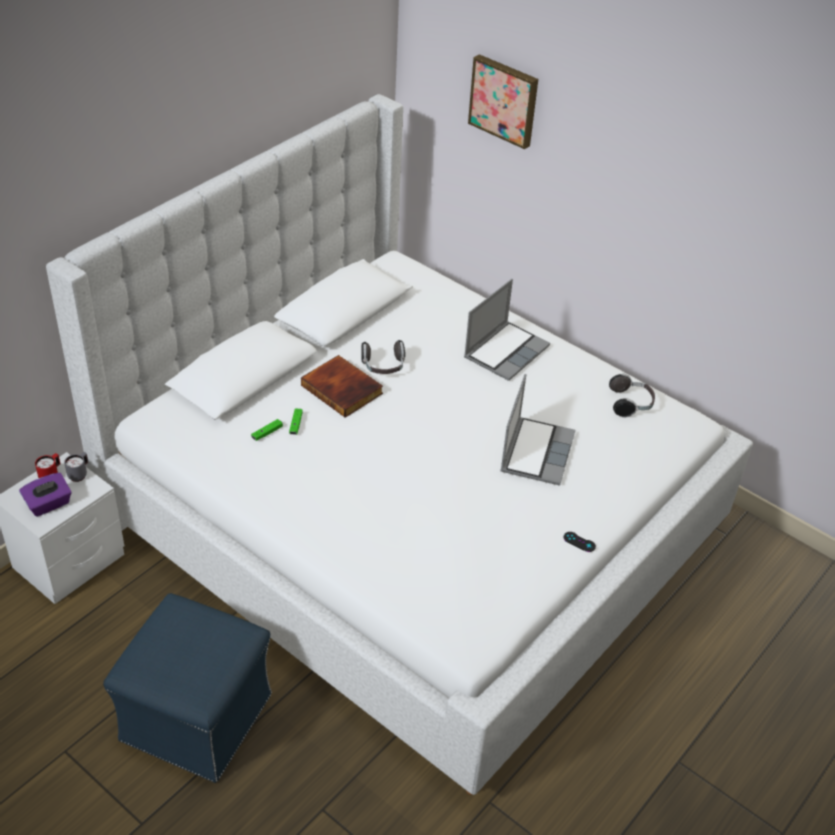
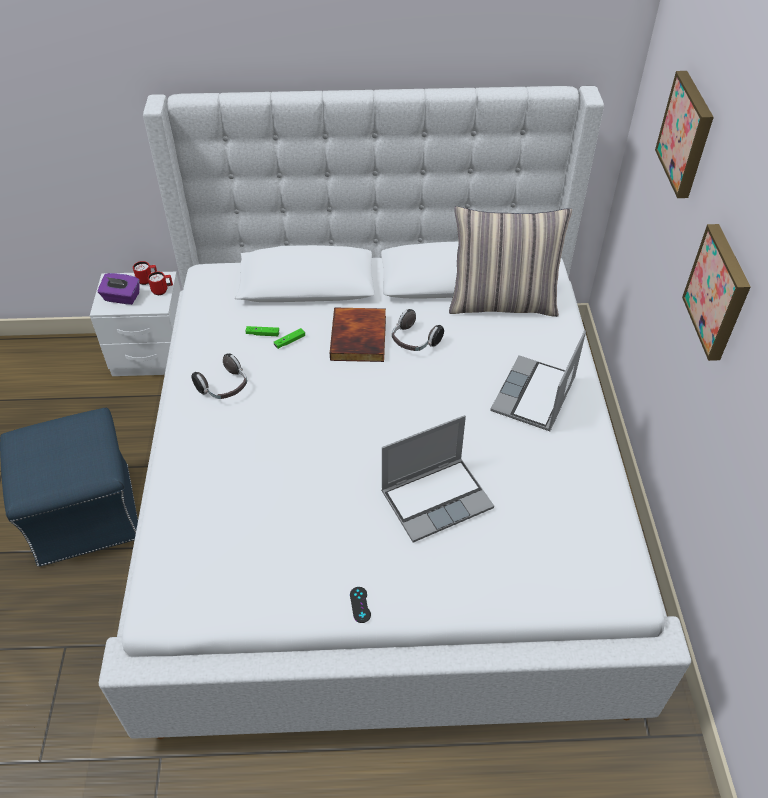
camera: 50 degrees right, 5 degrees up
grey mug [64,452,89,482] -> red mug [148,271,173,295]
laptop [464,279,550,381] -> laptop turned 120 degrees clockwise [490,330,586,431]
headphones [609,373,655,418] -> headphones moved to [191,353,247,399]
none -> pillow [449,206,572,317]
none -> picture [682,224,750,361]

